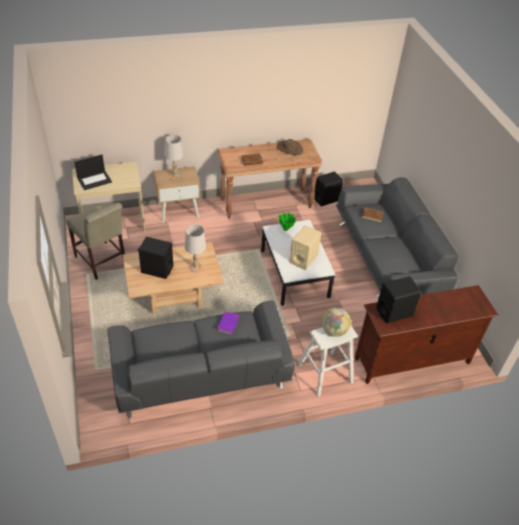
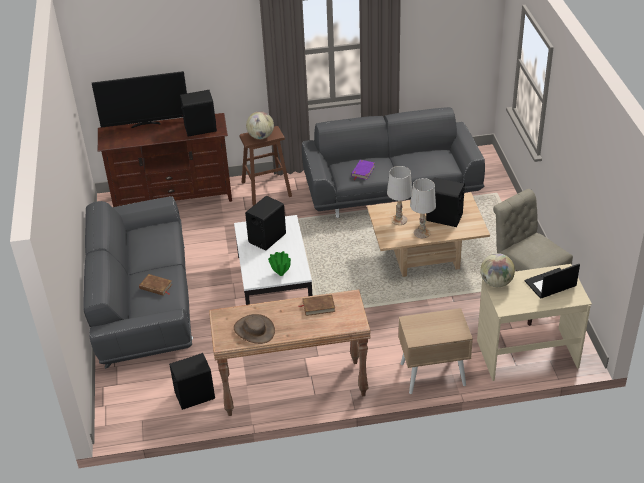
camera: 170 degrees left, 5 degrees down
white table lamp [165,135,184,180] -> white table lamp moved to [410,178,436,238]
beige speaker [289,225,321,270] -> black speaker [245,196,286,251]
white stool [298,325,358,397] -> brown stool [239,126,292,206]
none -> television [92,71,187,128]
none -> globe [480,253,515,287]

